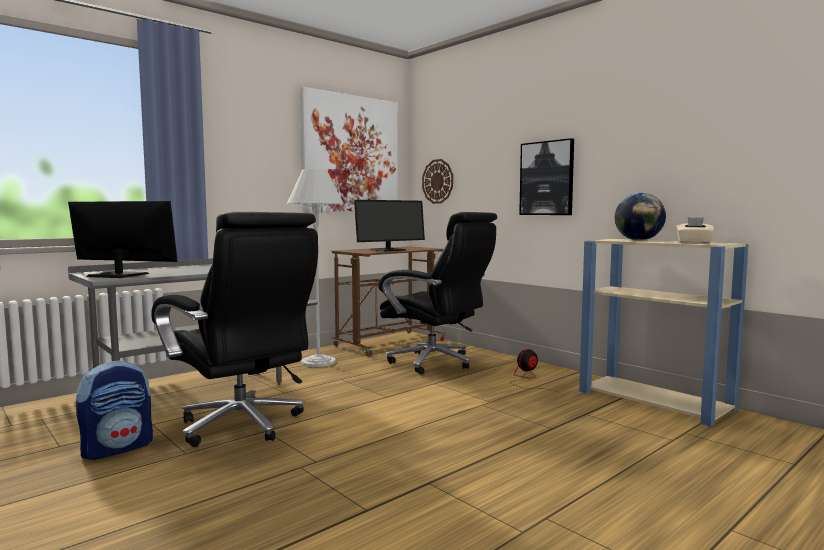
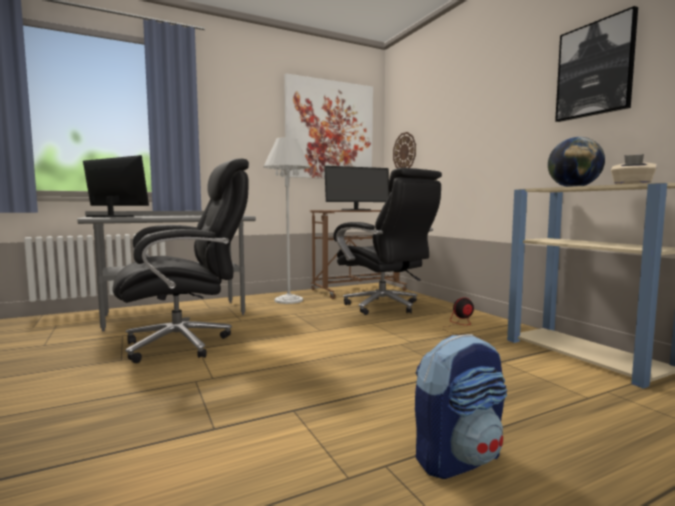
camera: 15 degrees right, 0 degrees up
backpack [76,360,153,460] -> backpack moved to [415,334,507,479]
black office chair [151,212,318,447] -> black office chair turned 90 degrees counterclockwise [113,158,249,363]
picture [519,138,574,215] -> picture moved to [555,6,638,122]

